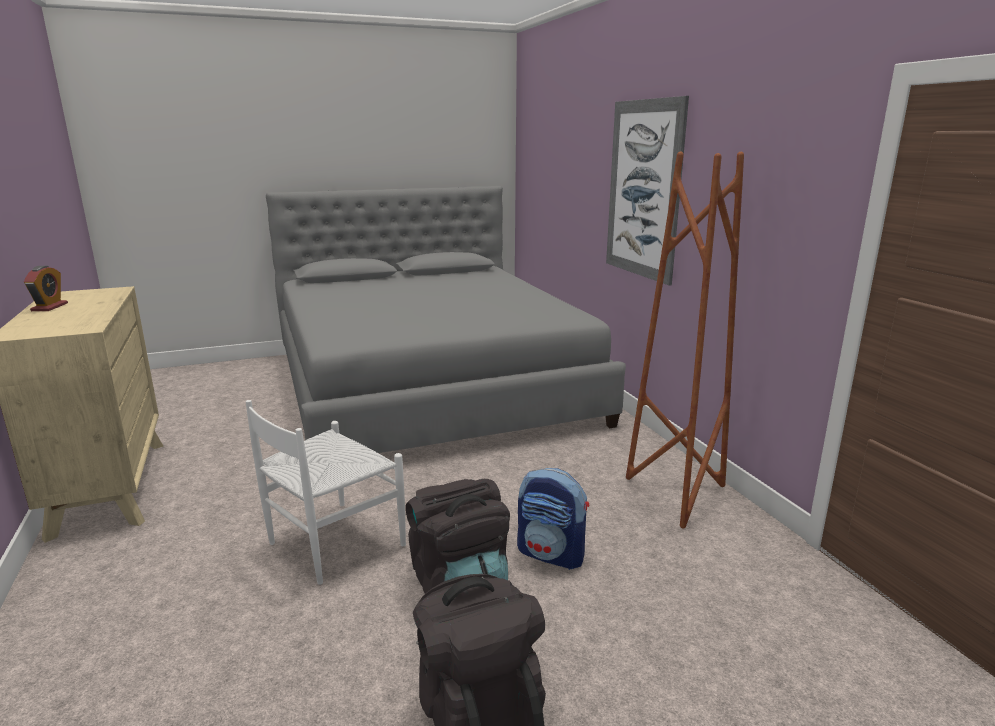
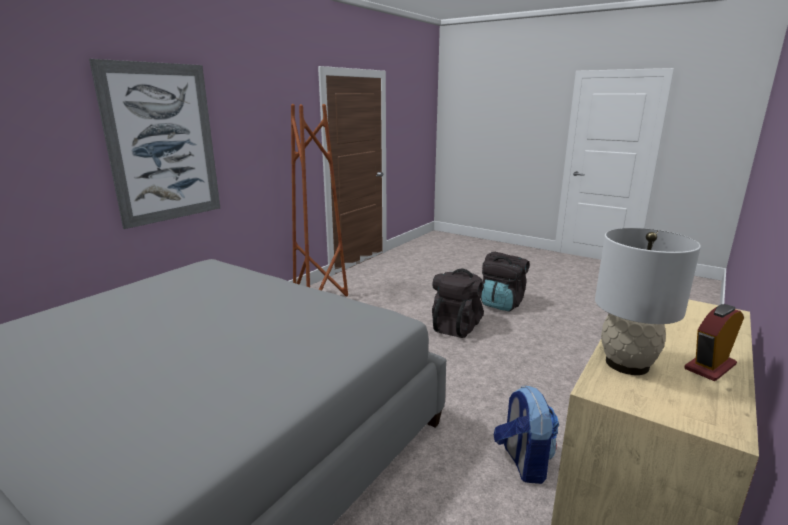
camera: 125 degrees left, 0 degrees up
white chair [246,400,406,585] -> none
backpack [517,468,589,570] -> backpack moved to [493,386,559,484]
none -> white table lamp [595,228,701,375]

